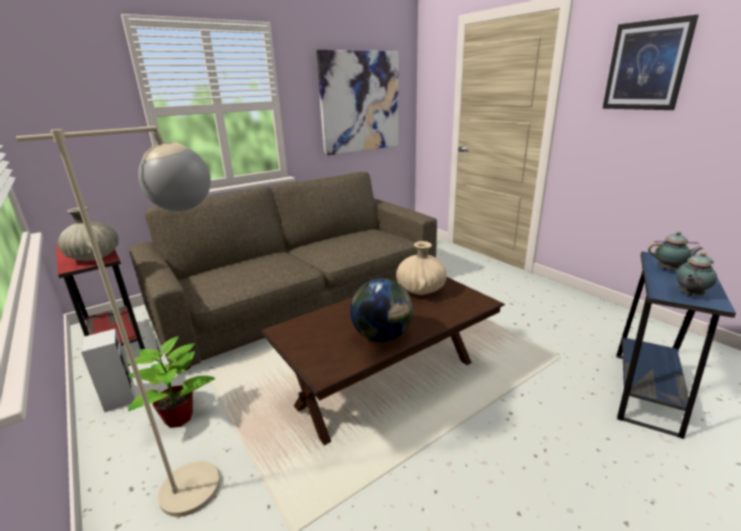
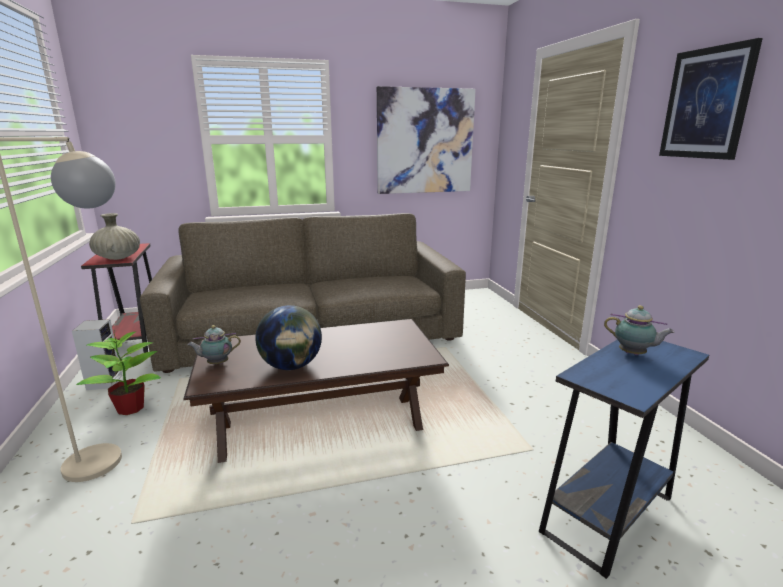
camera: 20 degrees right, 5 degrees down
beige vase [396,241,447,295] -> none
teapot [676,252,717,296] -> teapot moved to [187,325,241,365]

